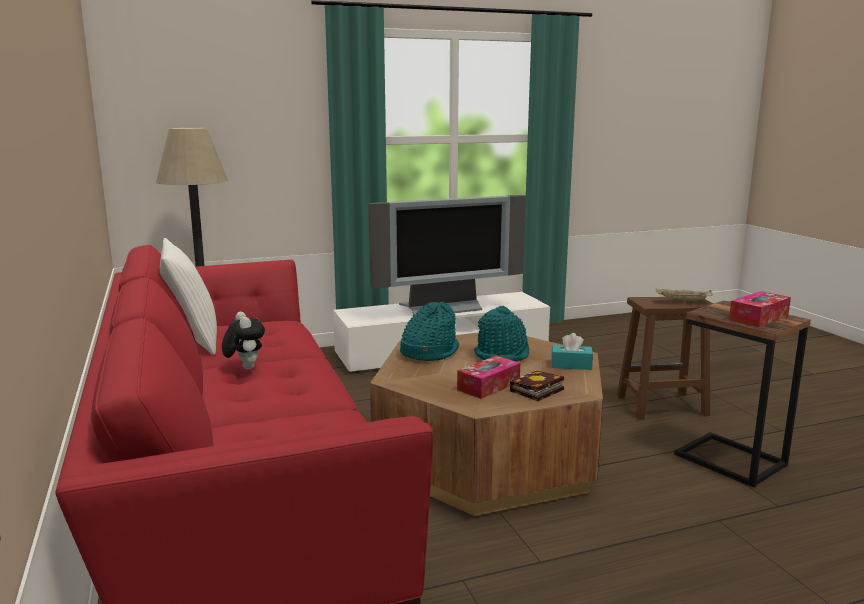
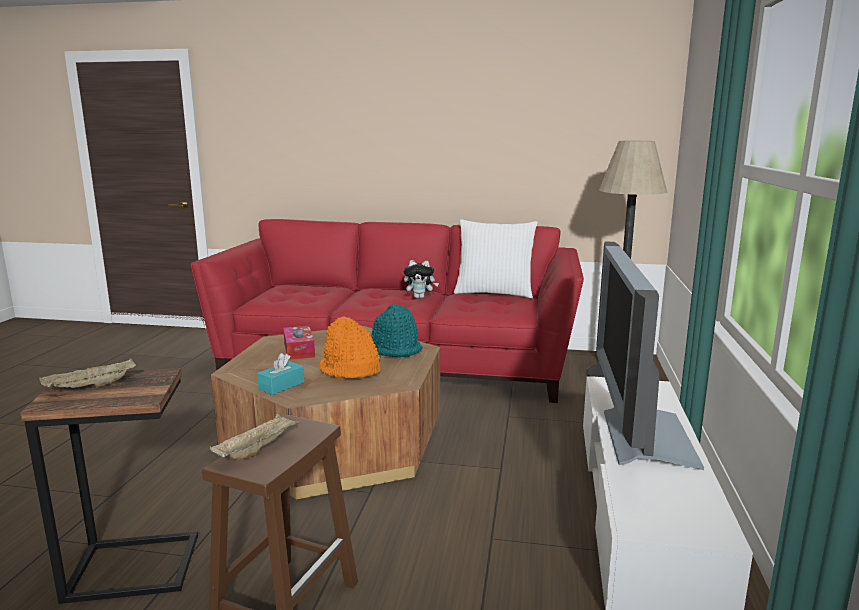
camera: 120 degrees right, 0 degrees up
turquoise hat [474,306,529,362] -> orange hat [319,316,380,378]
book [510,371,564,401] -> none
tissue box [729,291,791,327] -> beige tray [39,358,136,388]

